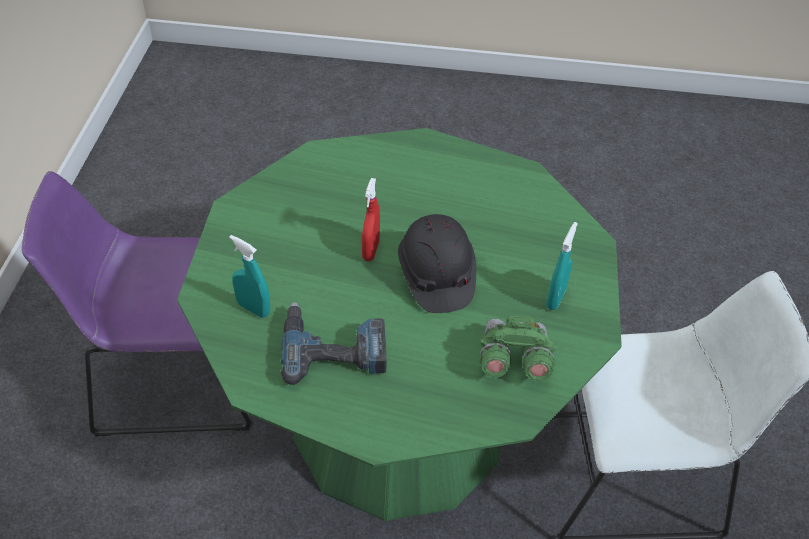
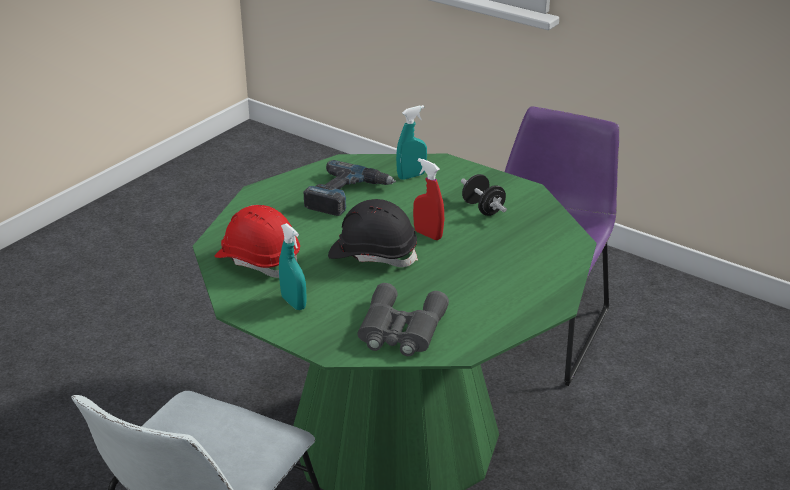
camera: 120 degrees right, 15 degrees down
green binoculars [480,315,556,381] -> red hard hat [215,205,300,278]
none -> grey binoculars [358,283,449,356]
none -> black dumbbell [461,174,507,216]

